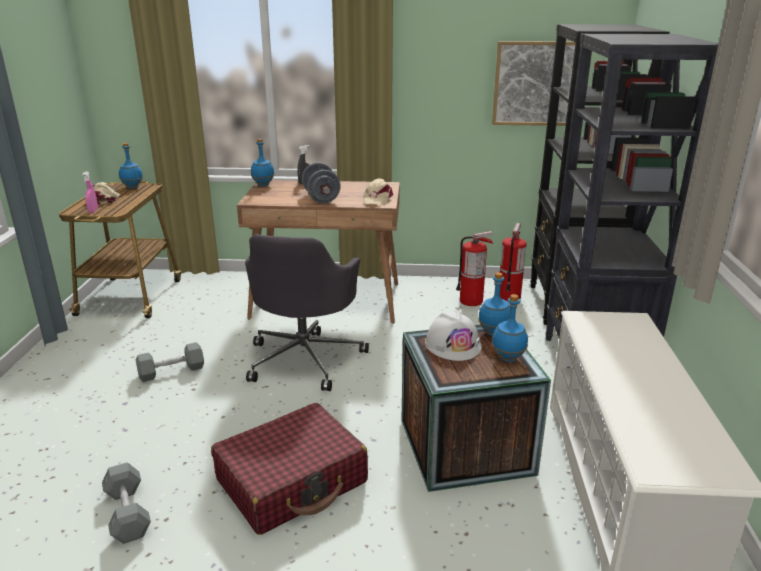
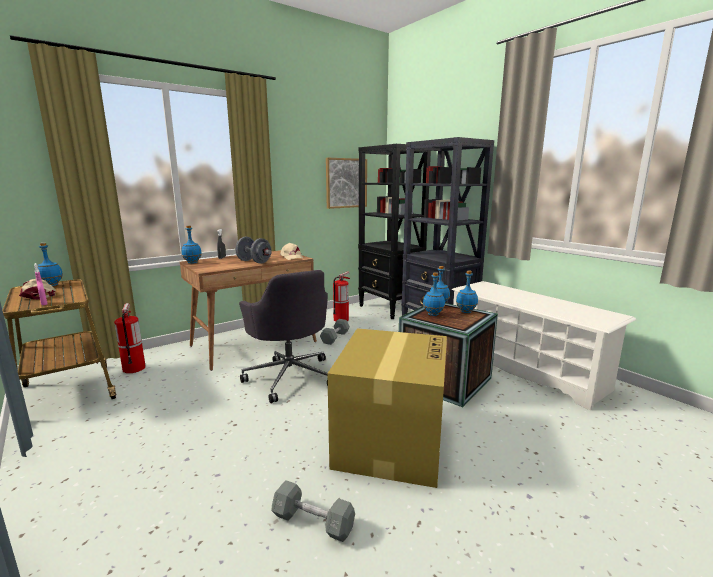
camera: 40 degrees left, 10 degrees down
grey dumbbell [136,342,204,382] -> grey dumbbell moved to [320,319,350,345]
red suitcase [211,403,368,535] -> cardboard box [327,328,447,488]
white hard hat [425,311,482,361] -> blue bottle [423,272,445,316]
fire extinguisher [500,223,526,301] -> fire extinguisher moved to [114,303,146,373]

